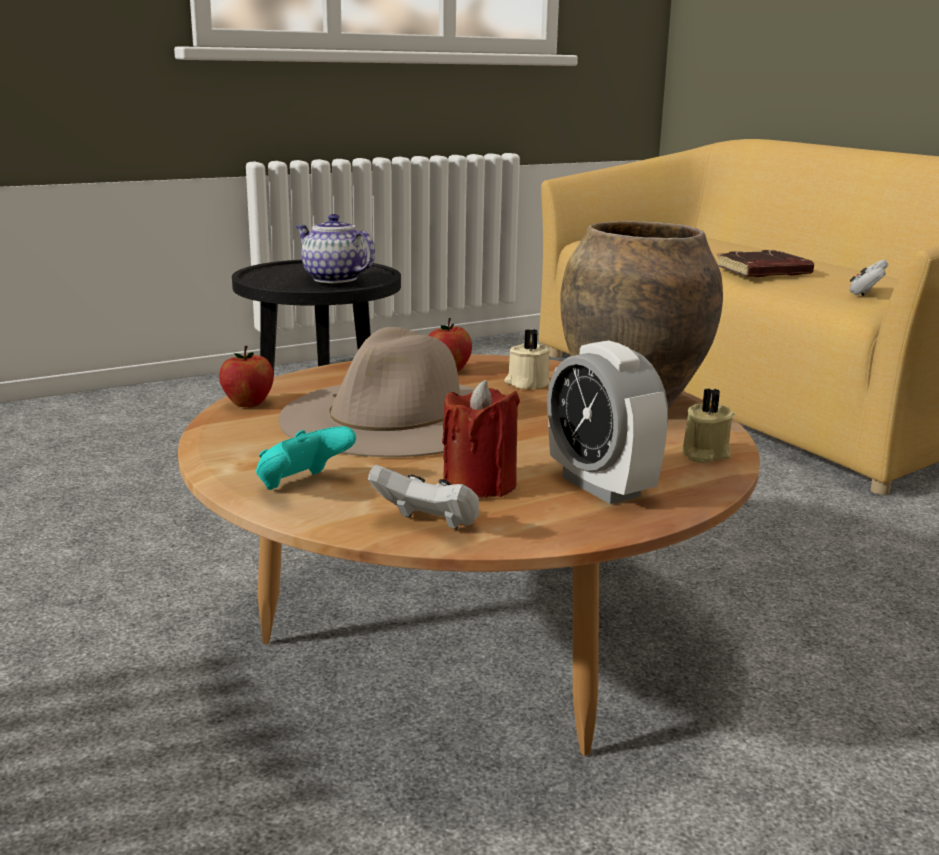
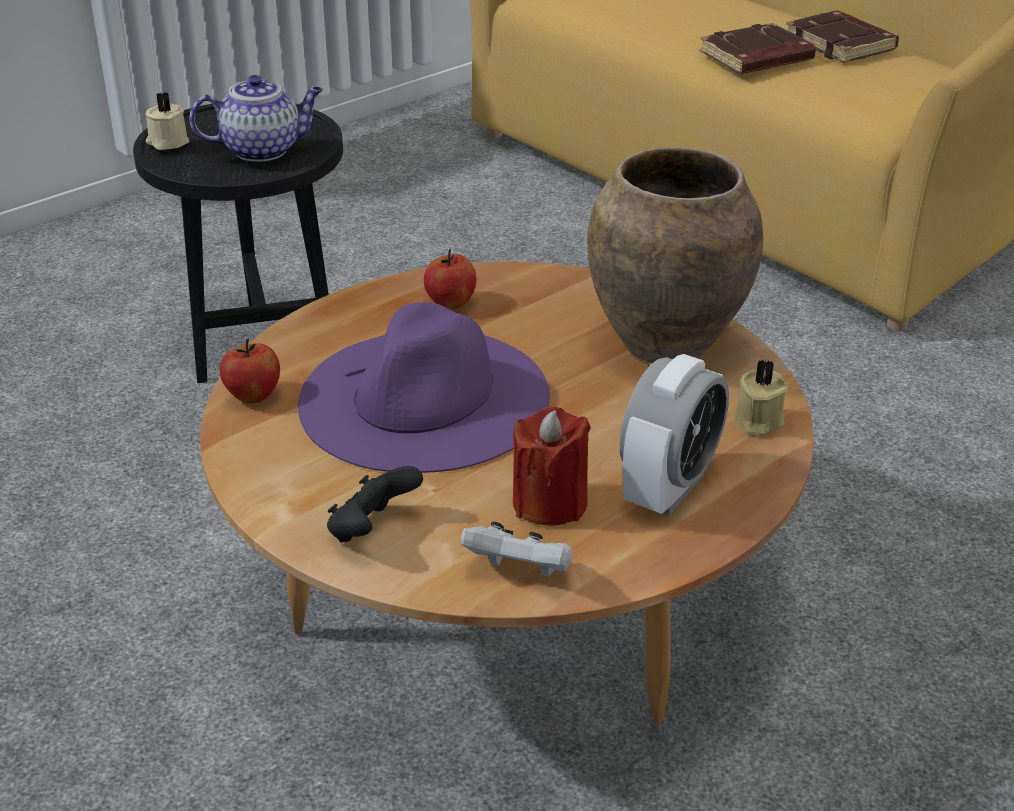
camera: 10 degrees left, 15 degrees up
turquoise game controller [256,426,356,490] -> black game controller [327,466,423,543]
beige hat [279,327,475,457] -> purple hat [298,302,550,473]
teapot [296,214,375,283] -> teapot turned 135 degrees clockwise [190,75,323,162]
beige candle [505,329,550,389] -> beige candle moved to [145,92,189,150]
alarm clock [547,340,668,504] -> alarm clock turned 105 degrees counterclockwise [620,354,729,516]
white game controller [850,259,889,296] -> none
none -> brown book [786,11,899,63]

